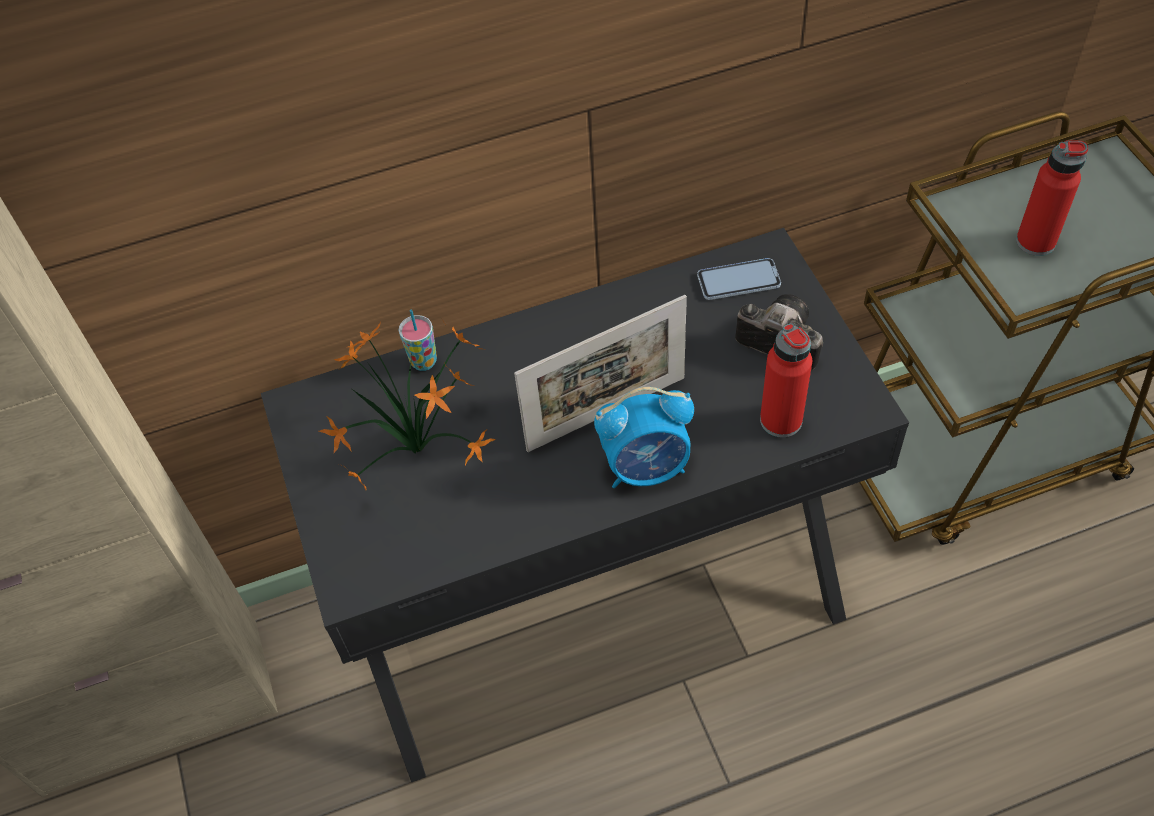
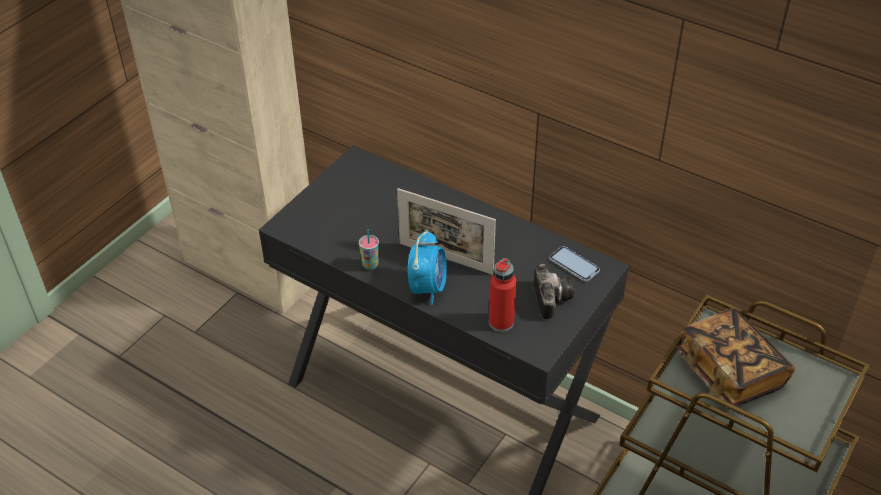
camera: 50 degrees right, 10 degrees down
potted plant [319,319,496,491] -> none
cup [398,310,437,371] -> cup moved to [359,230,379,270]
alarm clock [594,387,694,488] -> alarm clock turned 120 degrees counterclockwise [408,230,447,305]
red bottle [1016,140,1088,256] -> book [677,308,795,406]

